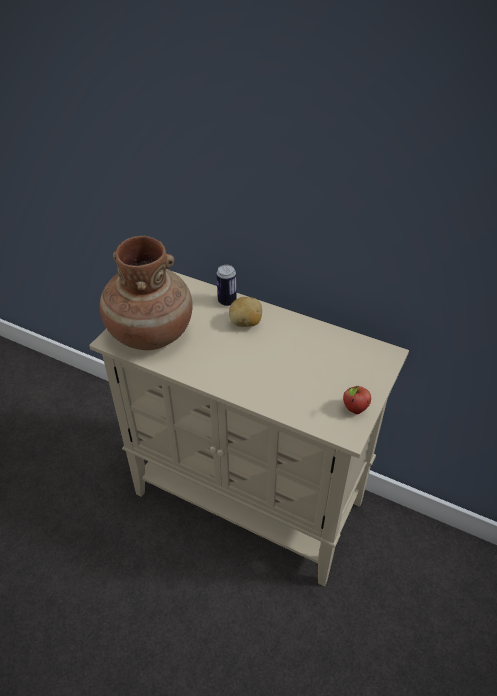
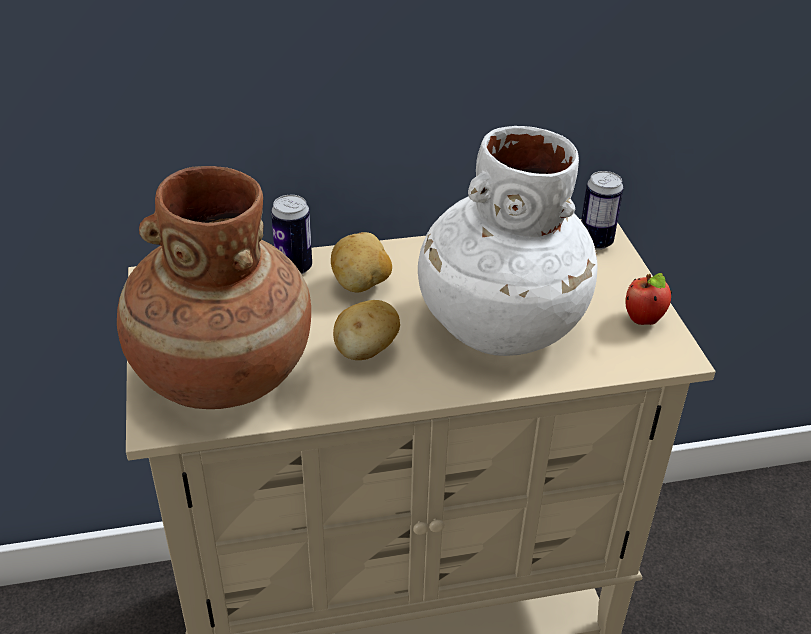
camera: 40 degrees left, 5 degrees down
none -> potato [333,300,400,360]
none -> white vase [418,126,598,356]
none -> can [581,171,624,250]

